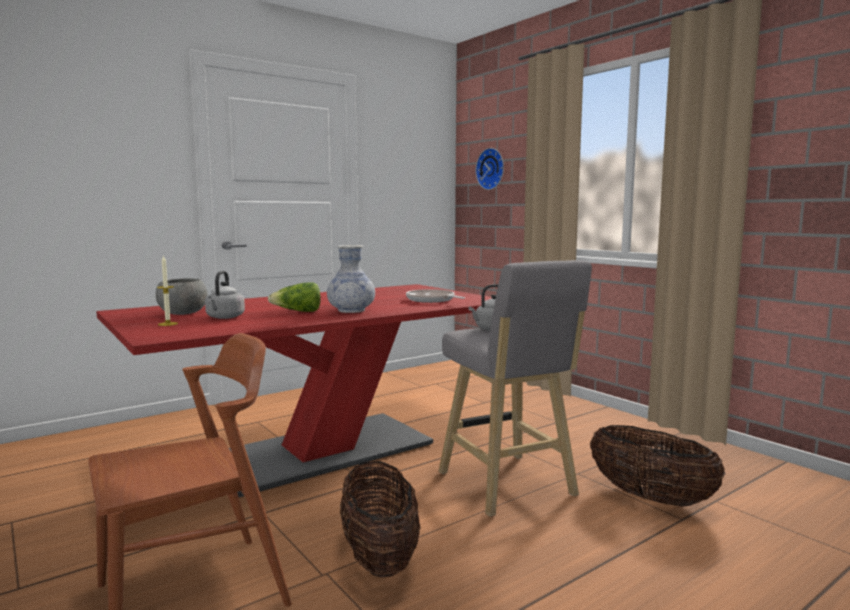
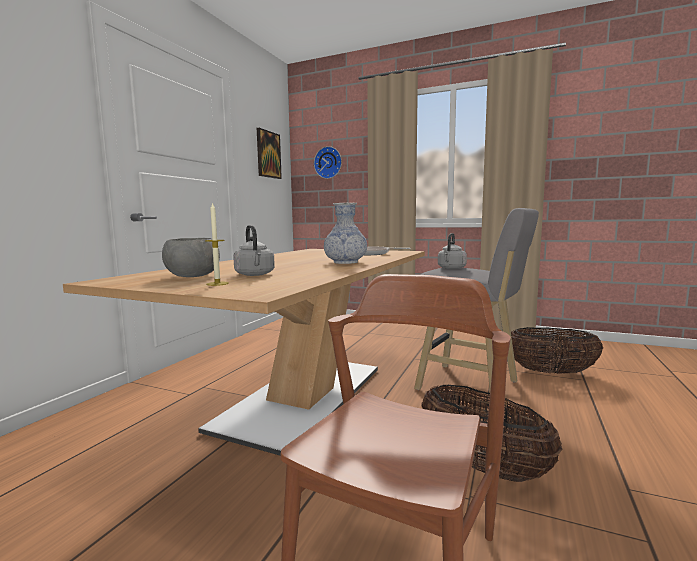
camera: 30 degrees left, 0 degrees up
red dining table [96,284,492,497] -> beige dining table [63,249,425,455]
lettuce [268,282,321,312] -> none
none -> picture [257,128,282,179]

